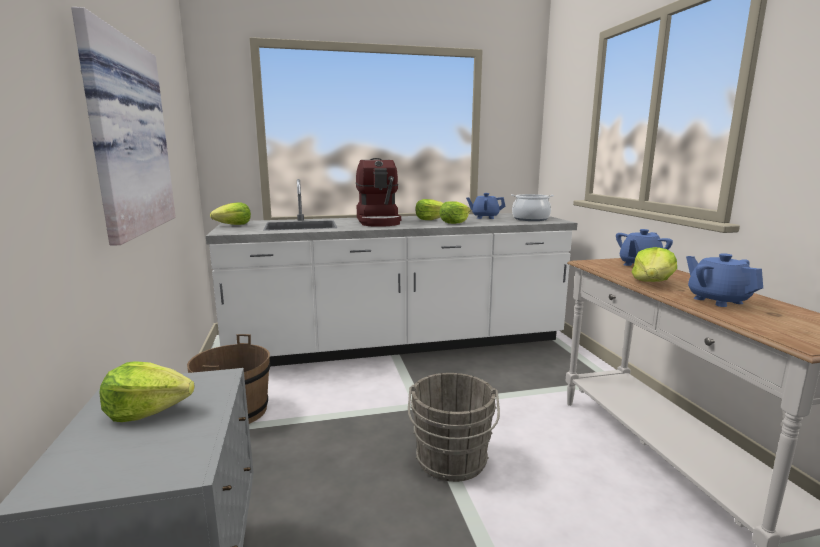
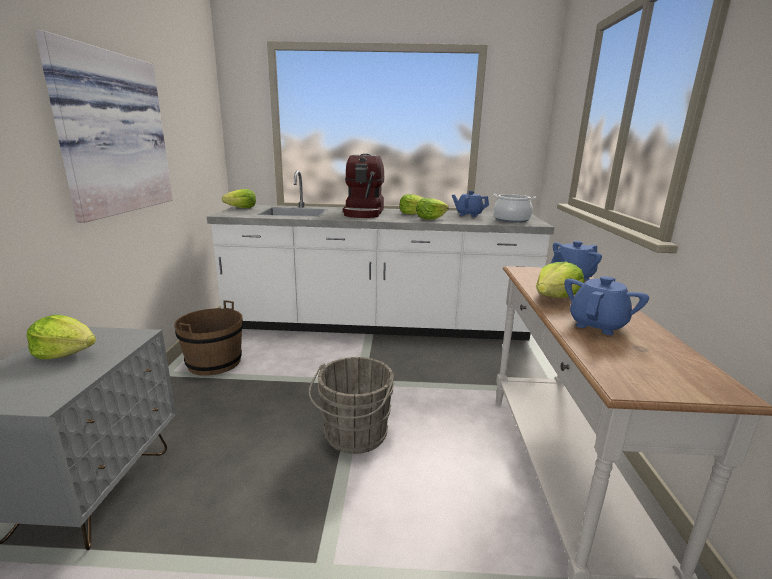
camera: 15 degrees right, 5 degrees up
blue teapot [686,253,763,307] -> blue teapot turned 45 degrees clockwise [564,276,649,335]

